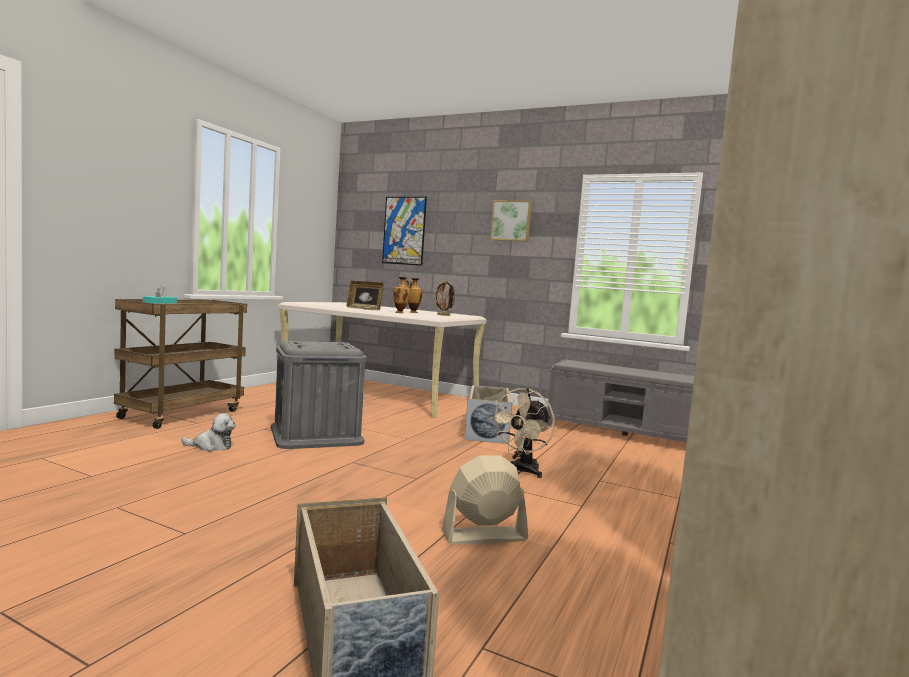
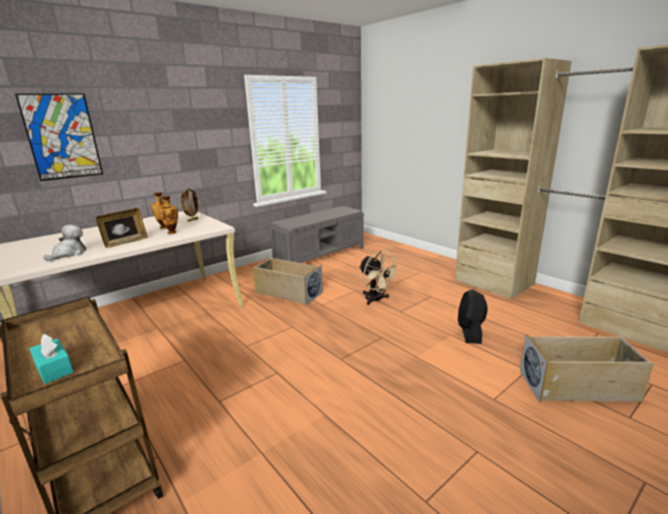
camera: 65 degrees left, 15 degrees up
plush toy [181,413,235,452] -> plush toy moved to [43,225,86,261]
grey storage box [271,341,367,449] -> none
beige fan [442,455,528,544] -> black fan [458,290,488,344]
picture [490,200,532,241] -> none

